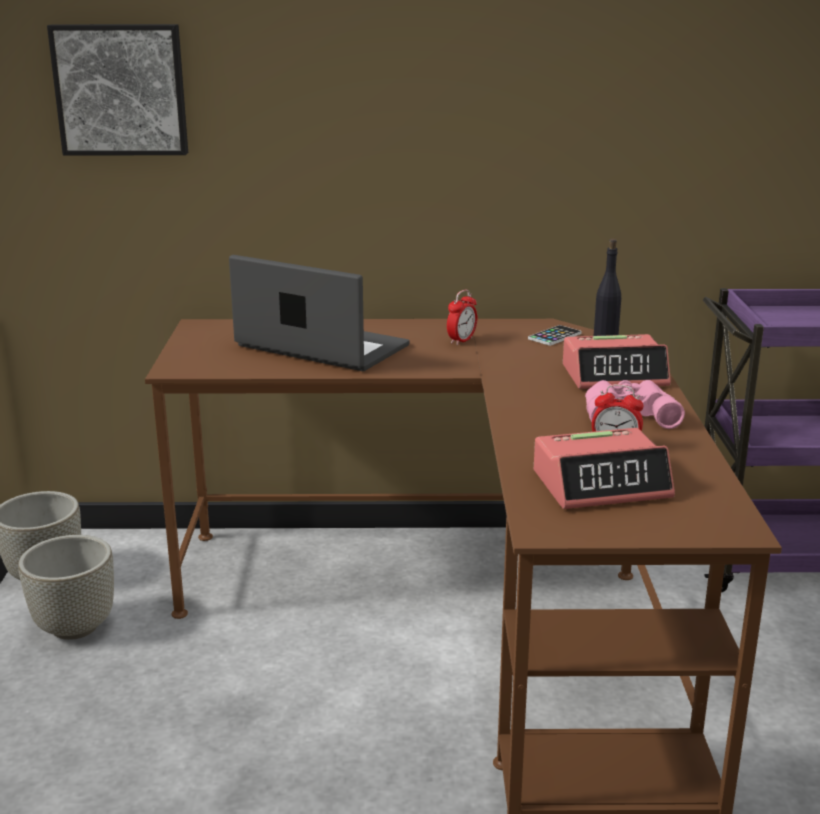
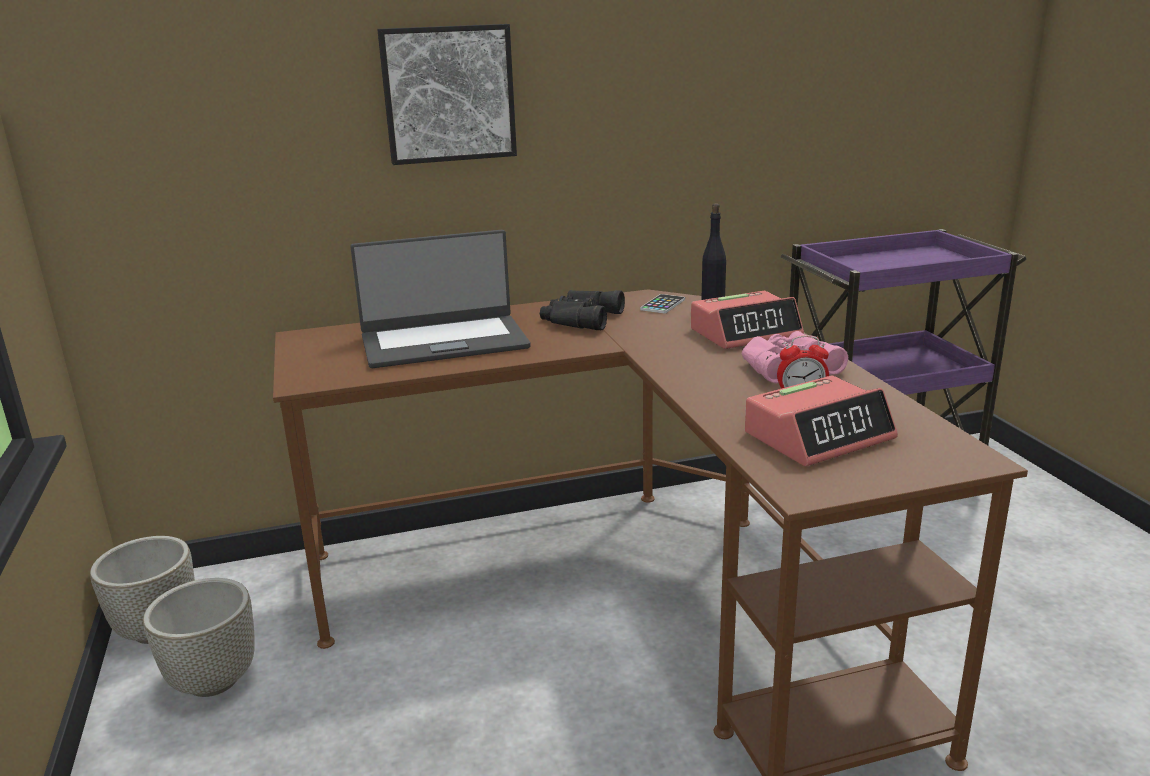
camera: 15 degrees left, 0 degrees up
picture [47,24,188,155] -> picture moved to [377,24,517,165]
laptop [229,255,410,371] -> laptop turned 150 degrees clockwise [350,230,531,368]
alarm clock [447,290,477,345] -> black binoculars [540,290,625,330]

